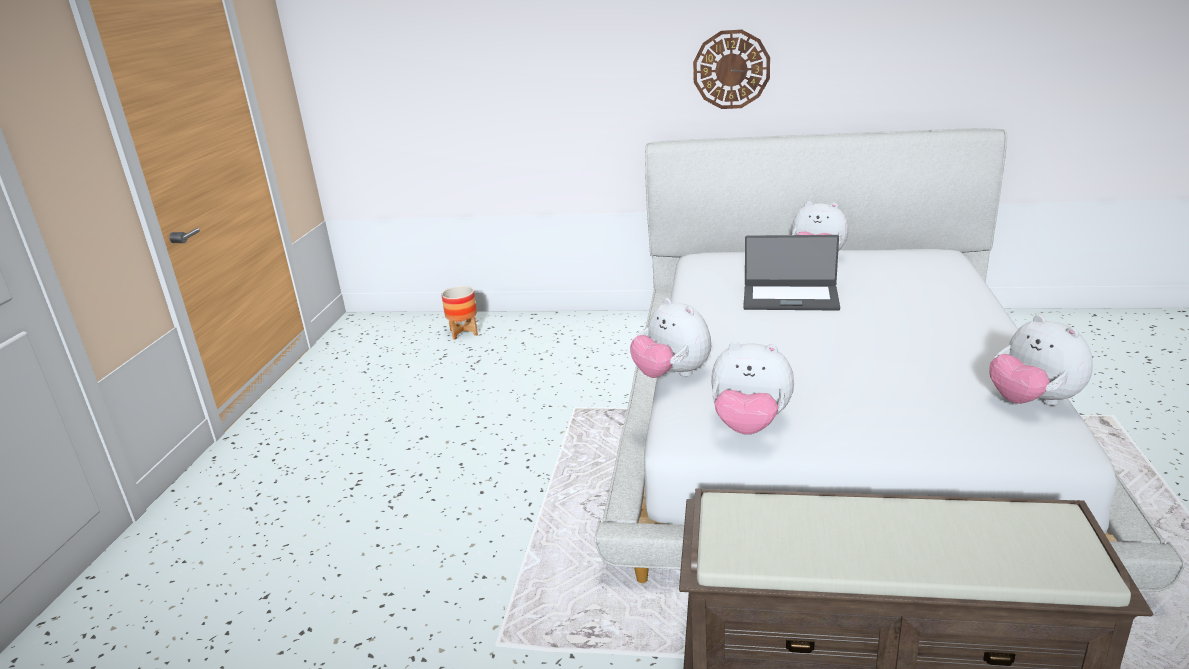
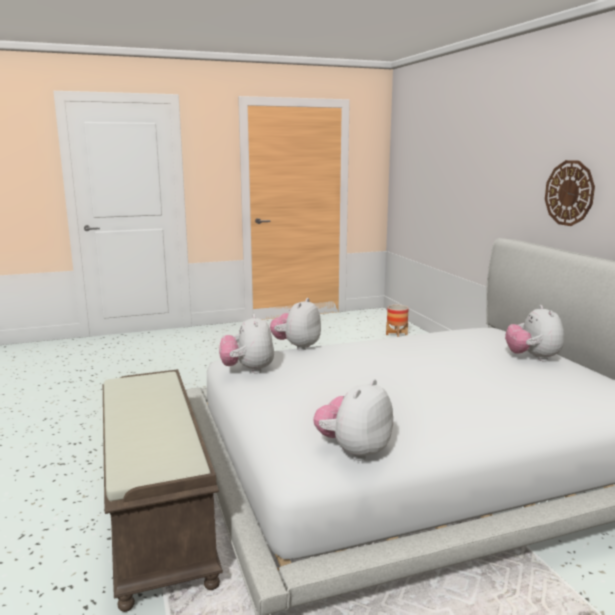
camera: 60 degrees right, 10 degrees down
laptop [743,235,840,311] -> none

